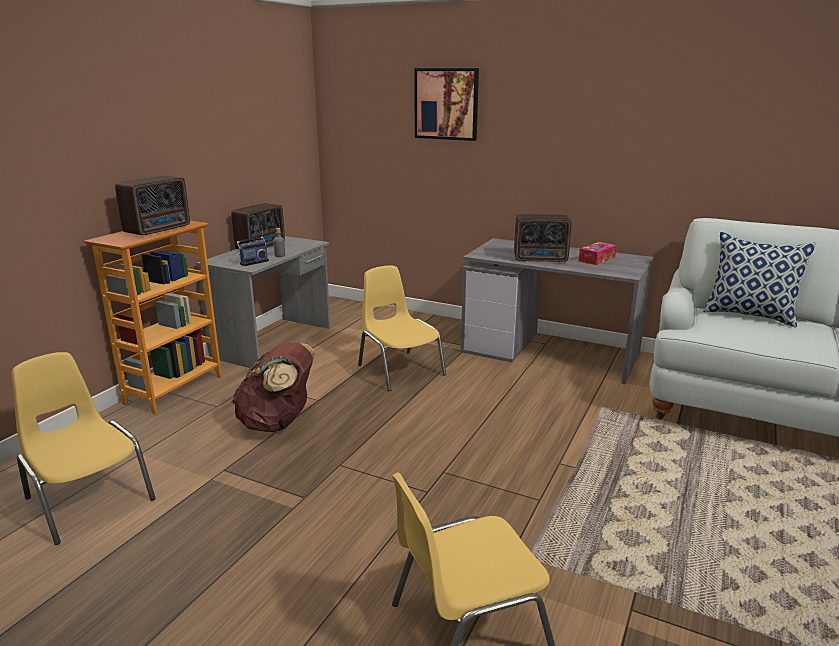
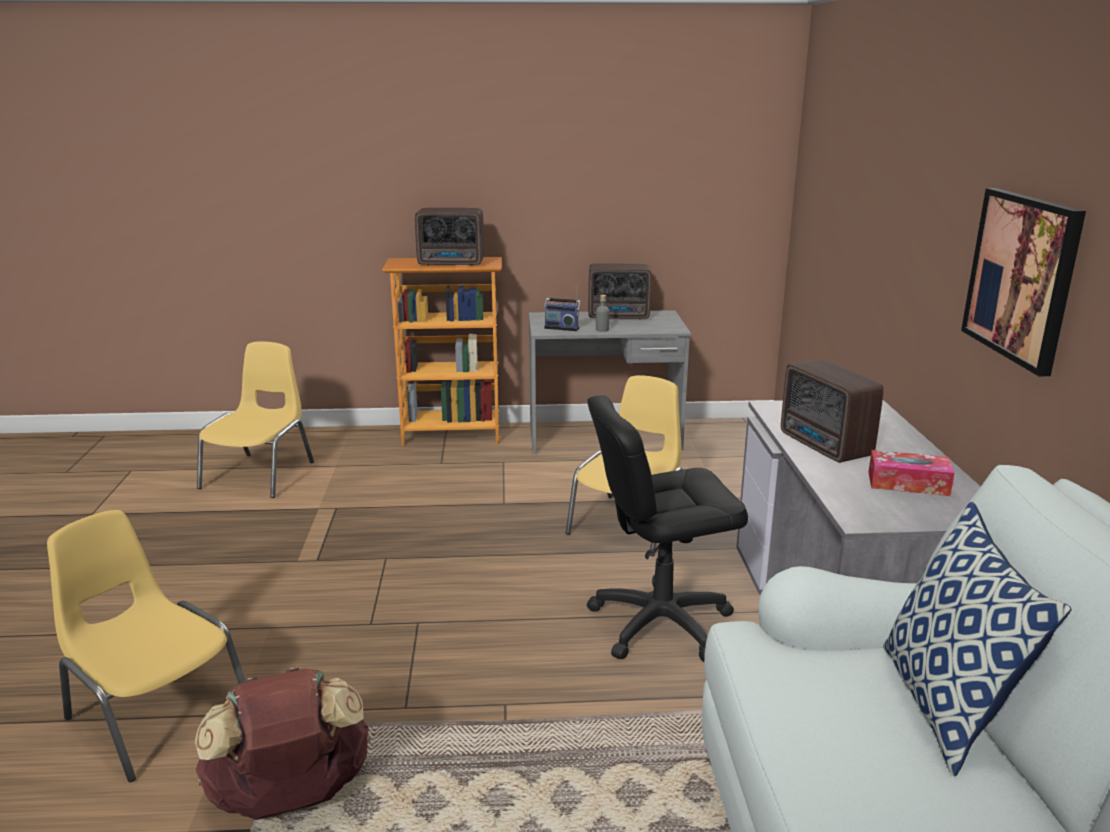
camera: 60 degrees right, 0 degrees up
brown backpack [232,341,316,432] -> brown backpack moved to [195,667,371,820]
picture [415,68,479,141] -> picture moved to [961,188,1086,376]
none -> black office chair [587,396,748,662]

